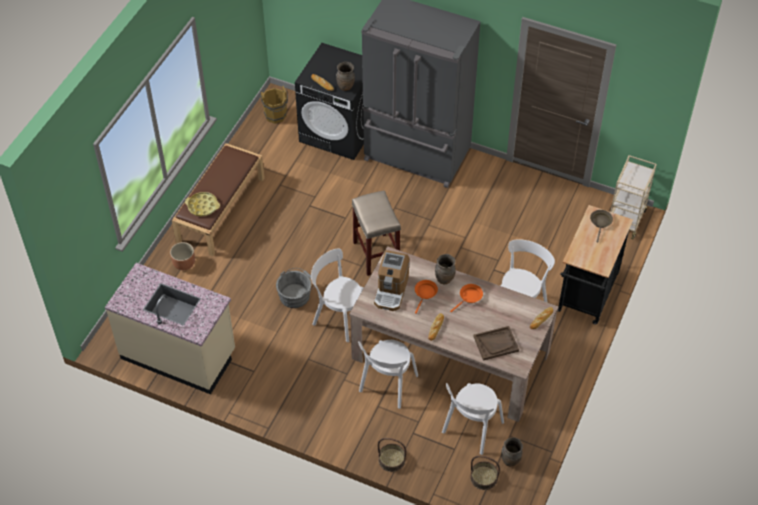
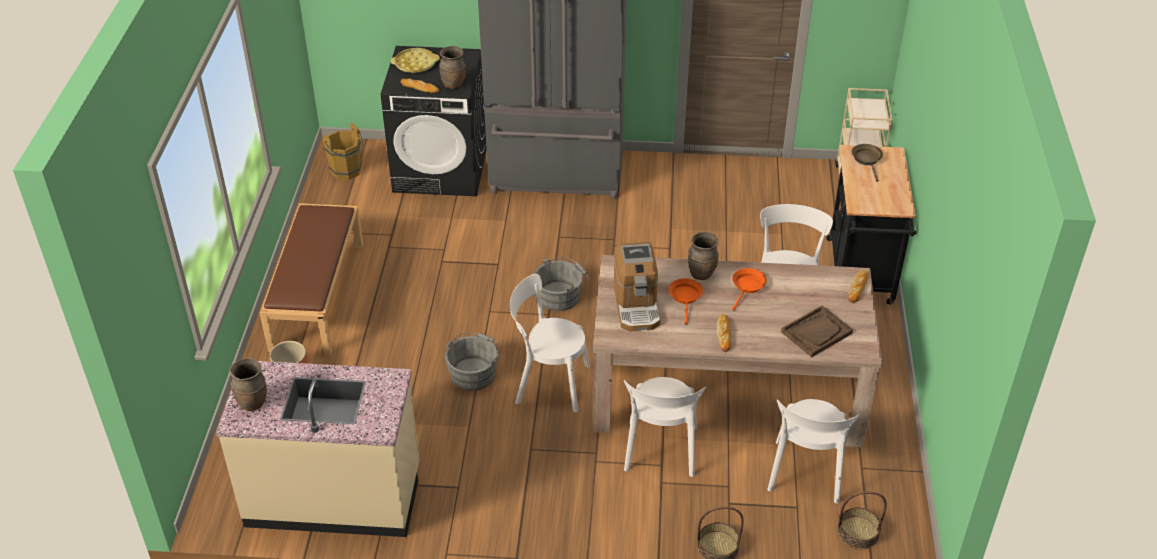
camera: 20 degrees left, 10 degrees down
yellow tray [185,192,220,216] -> yellow tray moved to [391,48,440,73]
beige stool [352,190,401,276] -> grey bucket [534,258,588,311]
brown vase [501,438,523,466] -> brown vase moved to [229,358,267,411]

